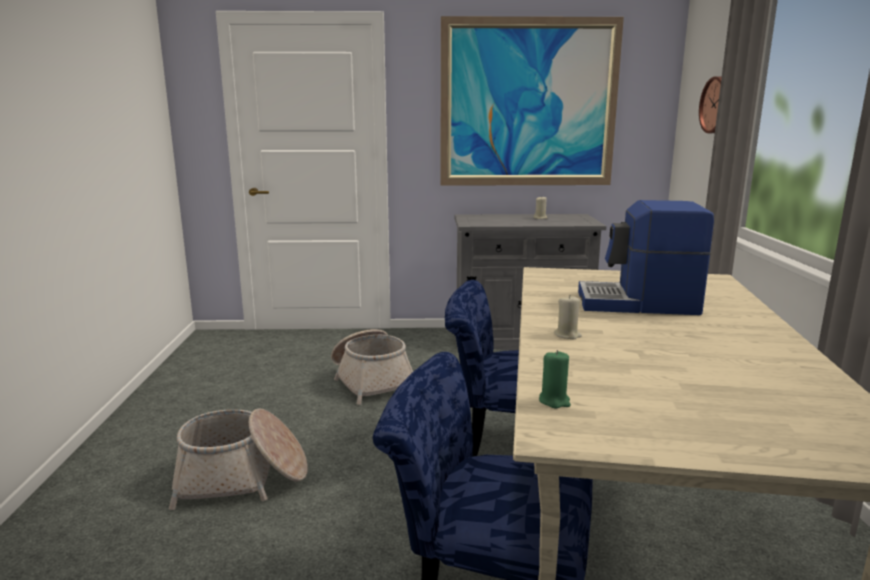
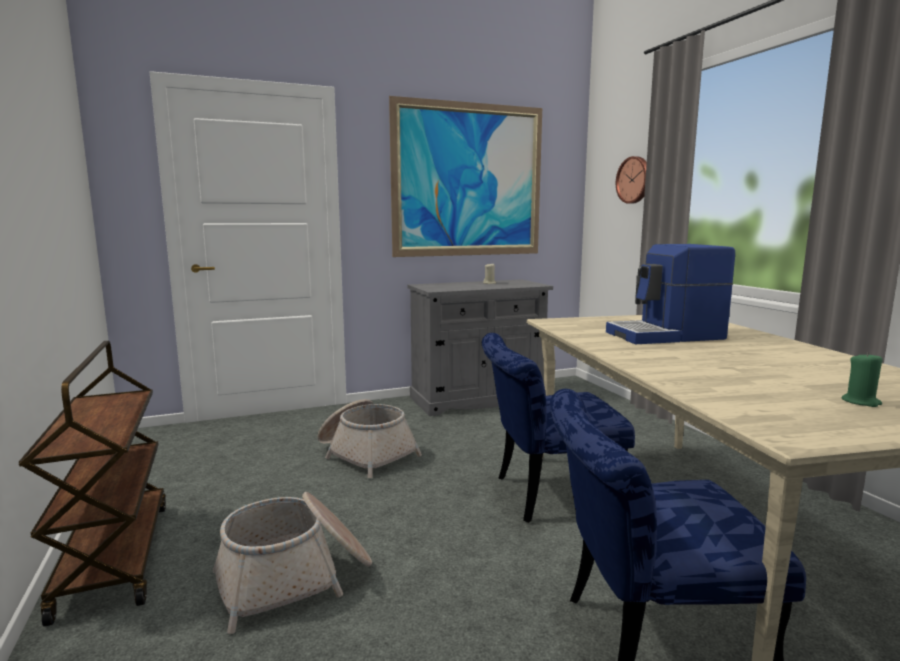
camera: 20 degrees left, 5 degrees down
green candle [539,350,571,408] -> green candle moved to [842,352,883,407]
beige candle [554,296,582,340] -> none
none -> brown cart [19,341,166,627]

